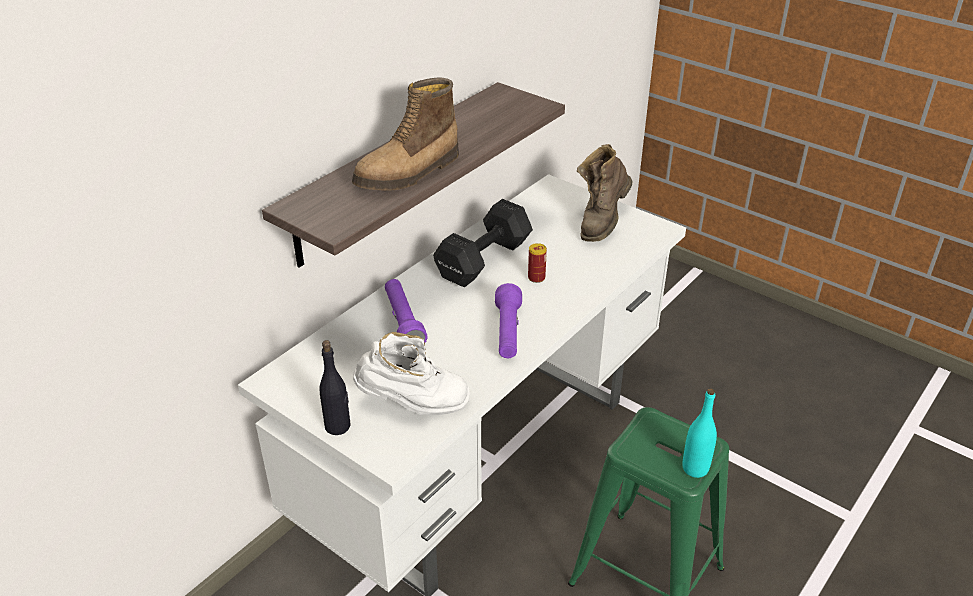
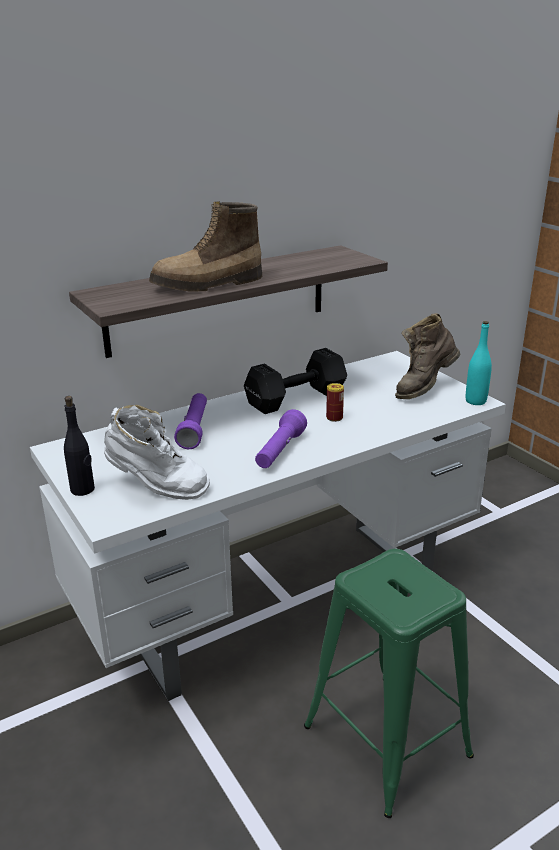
camera: 20 degrees right, 10 degrees down
turquoise bottle [683,388,717,478] -> turquoise bottle moved to [466,321,492,405]

